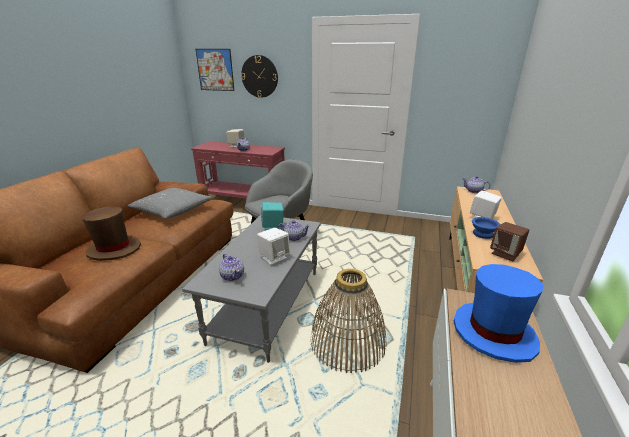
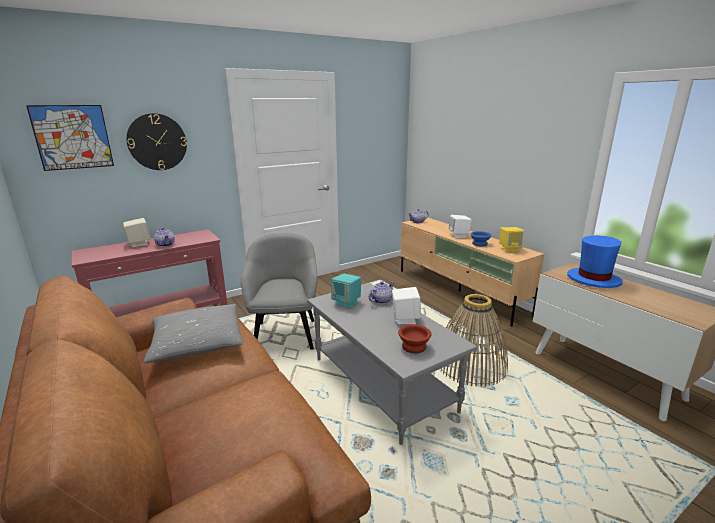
camera: 50 degrees left, 5 degrees down
brown hat [82,206,141,261] -> none
teapot [219,254,244,281] -> brown bowl [398,324,431,353]
brown speaker [490,222,529,261] -> yellow speaker [499,227,524,252]

